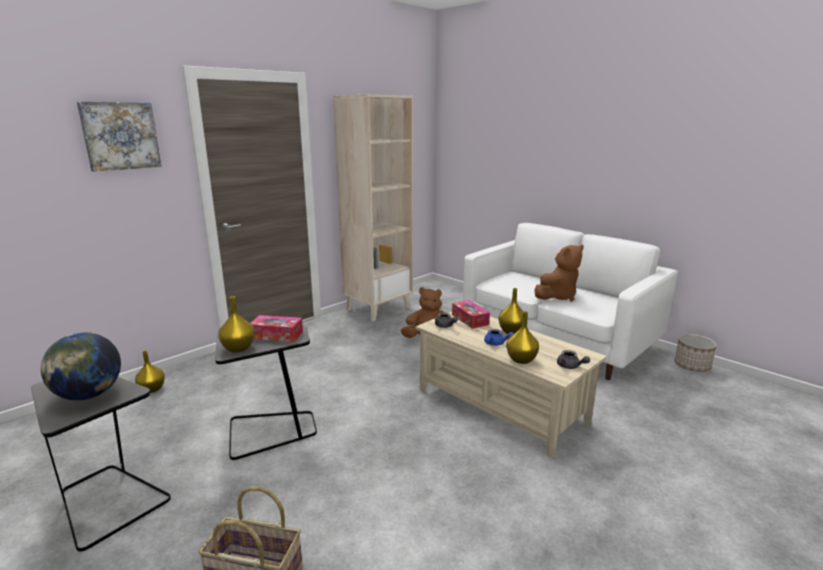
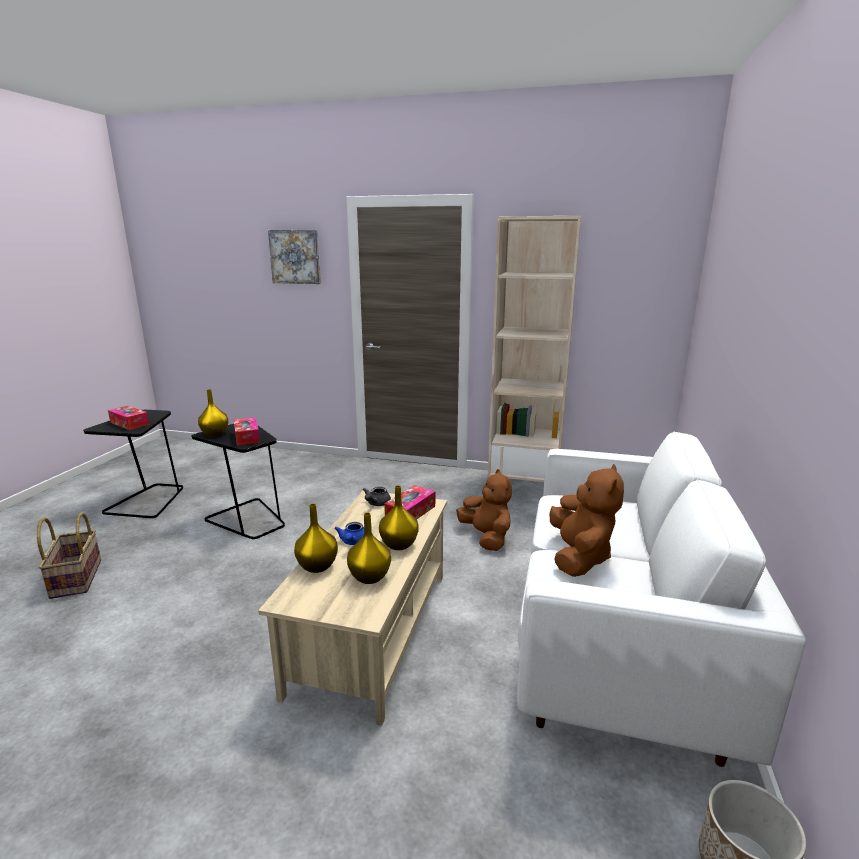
camera: 60 degrees right, 0 degrees up
globe [41,332,121,400] -> tissue box [108,406,149,430]
yellow vase [135,350,165,393] -> yellow vase moved to [347,513,391,584]
brown plush toy [534,245,584,301] -> brown plush toy turned 105 degrees counterclockwise [549,464,624,577]
grey teapot [557,350,590,369] -> none

